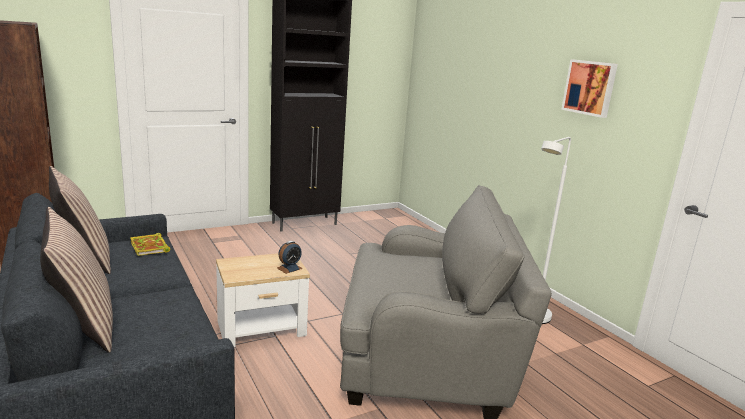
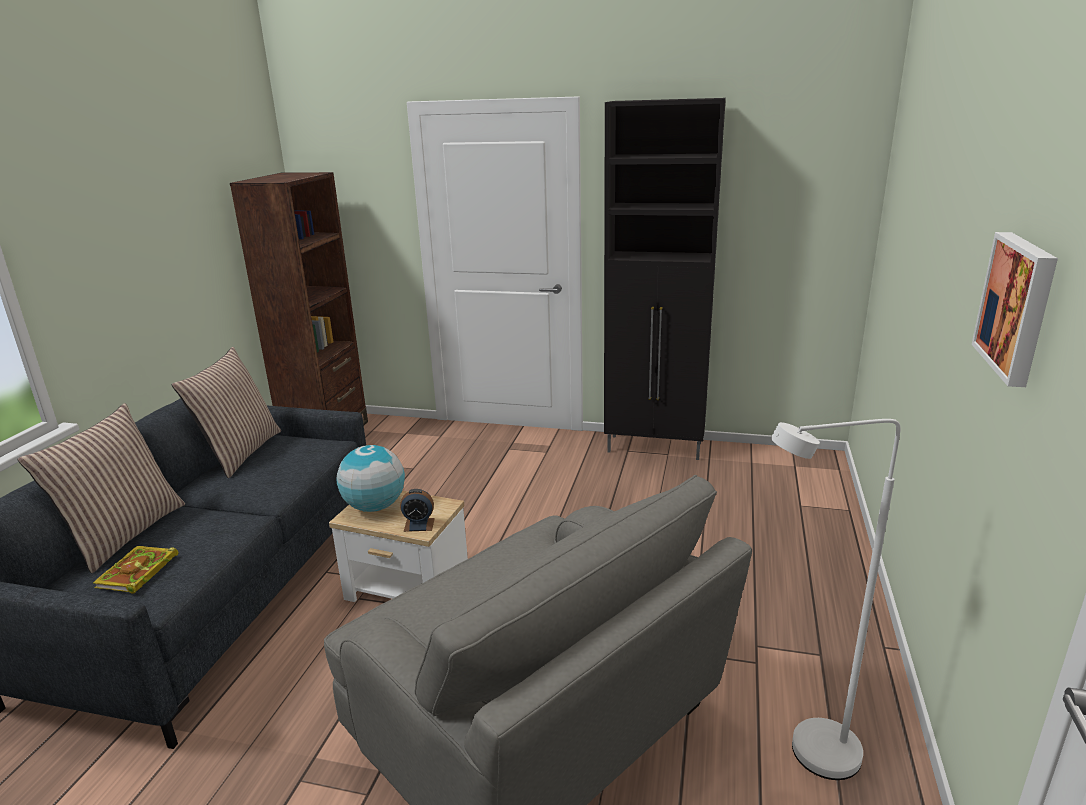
camera: 45 degrees right, 5 degrees up
book [130,233,170,256] -> book moved to [93,546,179,594]
none -> globe [336,445,405,512]

